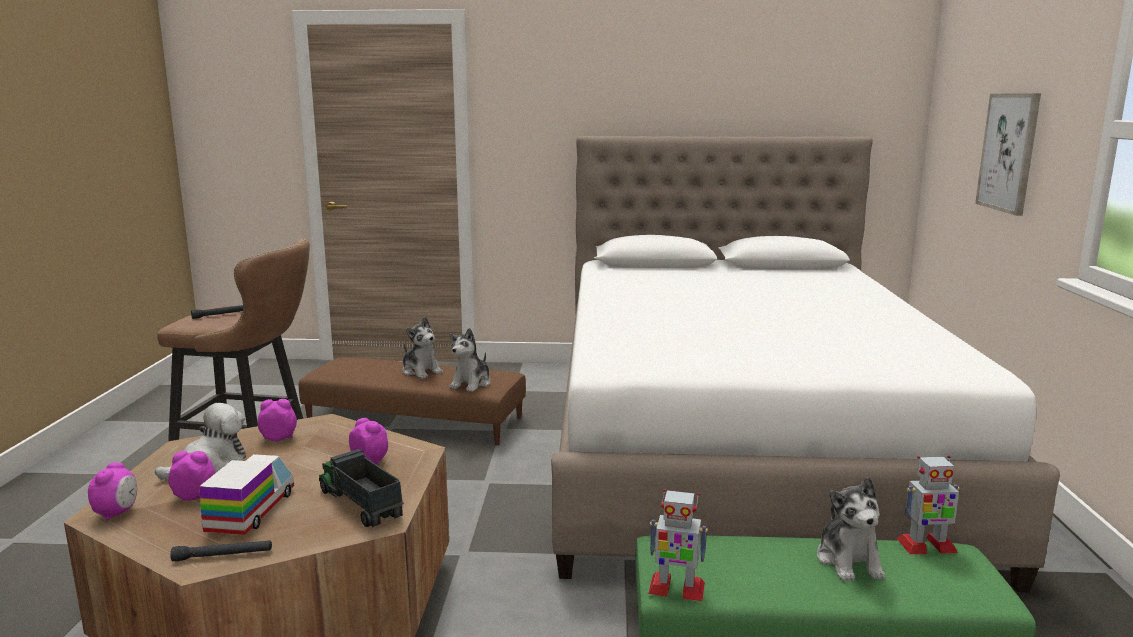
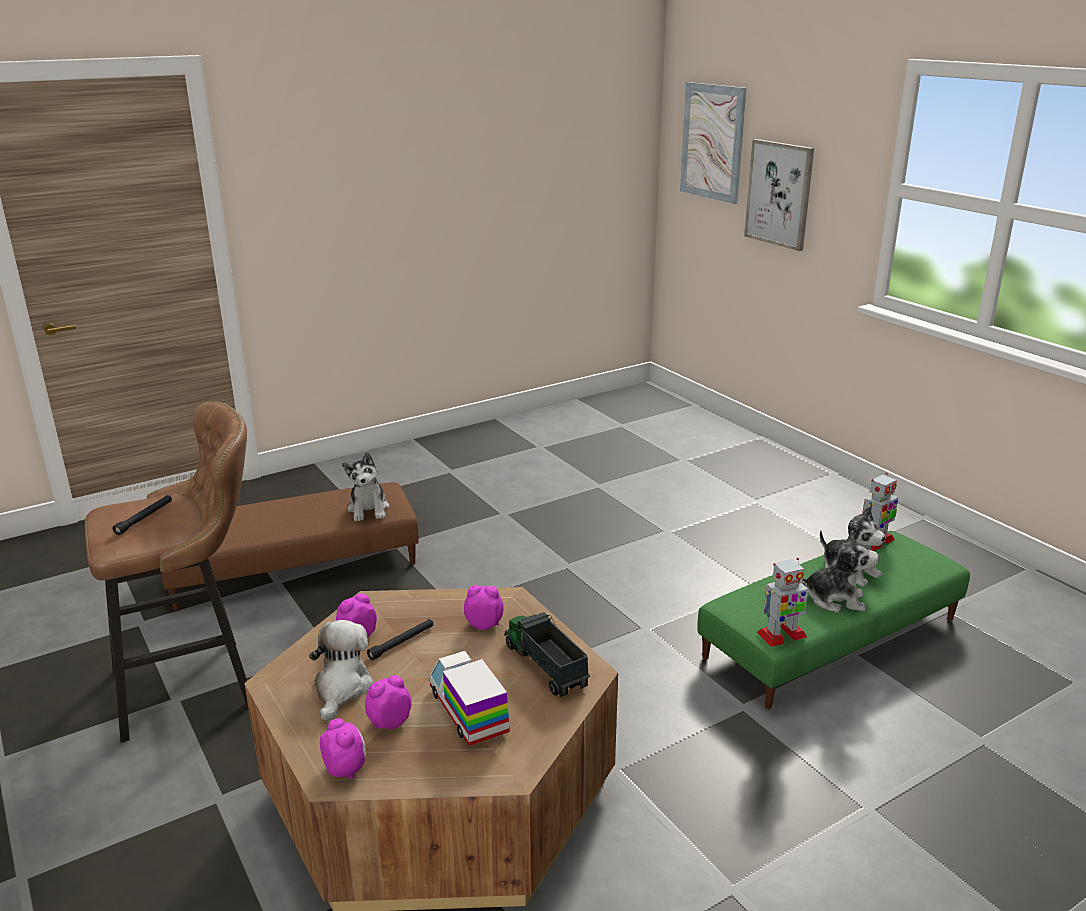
camera: 35 degrees left, 10 degrees up
black flashlight [170,540,272,561] -> black flashlight moved to [367,619,433,660]
toy truck [319,449,404,527] -> toy truck turned 45 degrees clockwise [504,612,590,697]
plush toy [402,317,443,379] -> plush toy moved to [803,530,879,613]
white bed [551,136,1060,592] -> none
none -> picture [680,82,746,204]

